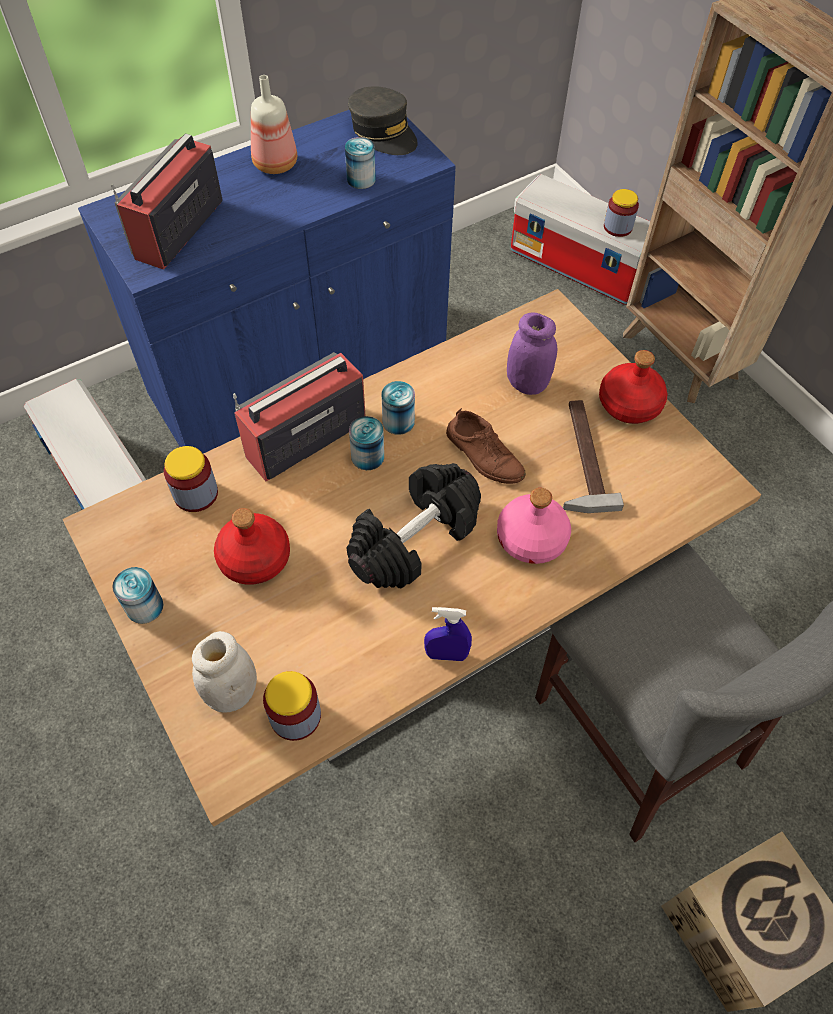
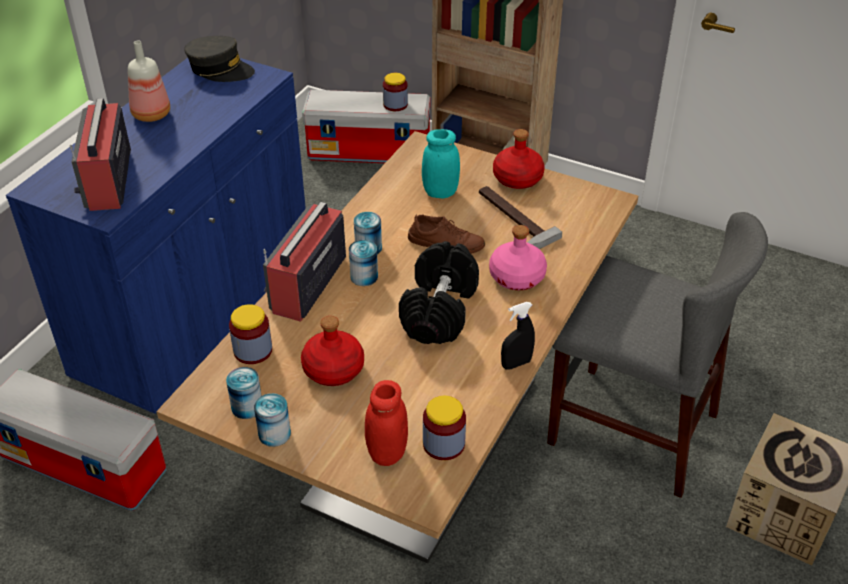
camera: 30 degrees left, 15 degrees down
white jar [192,631,257,712] -> red jar [365,380,408,466]
can [345,137,376,189] -> can moved to [226,367,262,419]
blue spray bottle [424,607,472,661] -> black spray bottle [501,302,535,370]
purple jar [507,312,557,395] -> turquoise jar [422,129,460,199]

